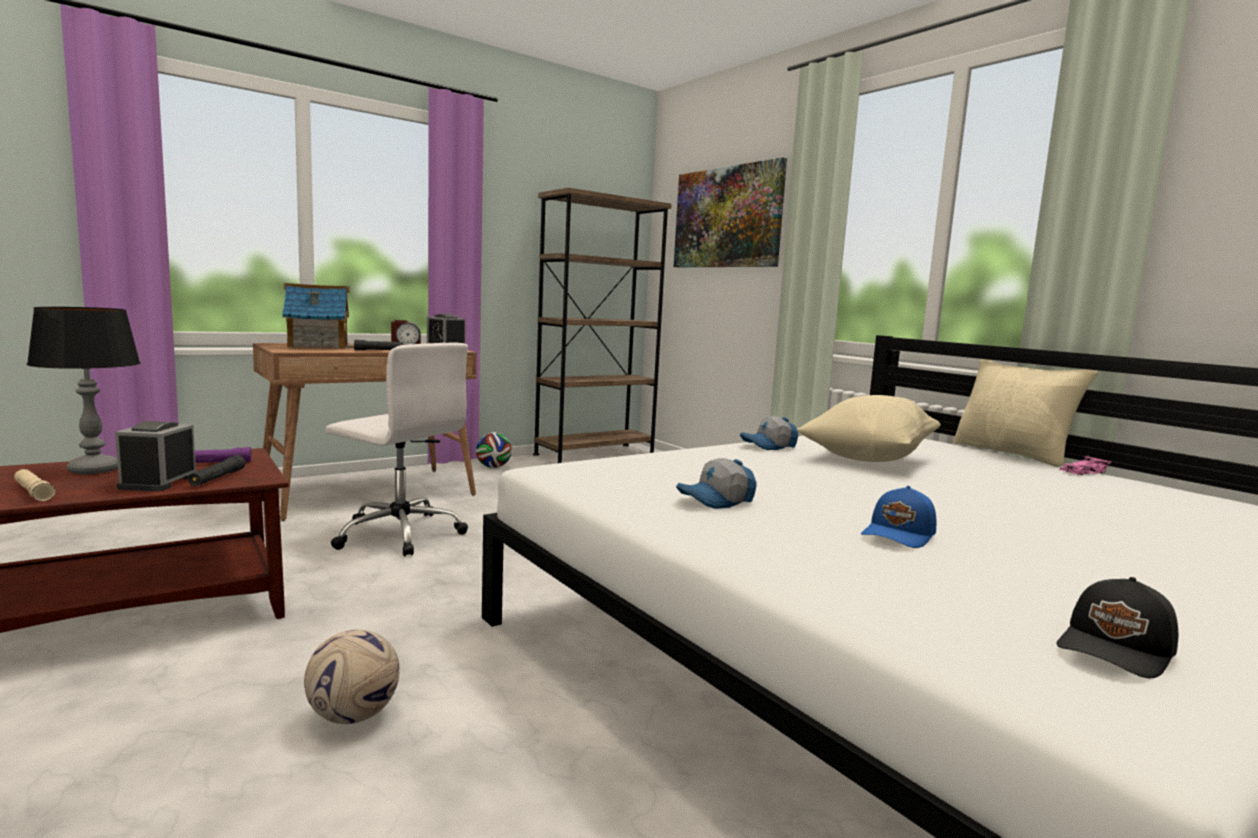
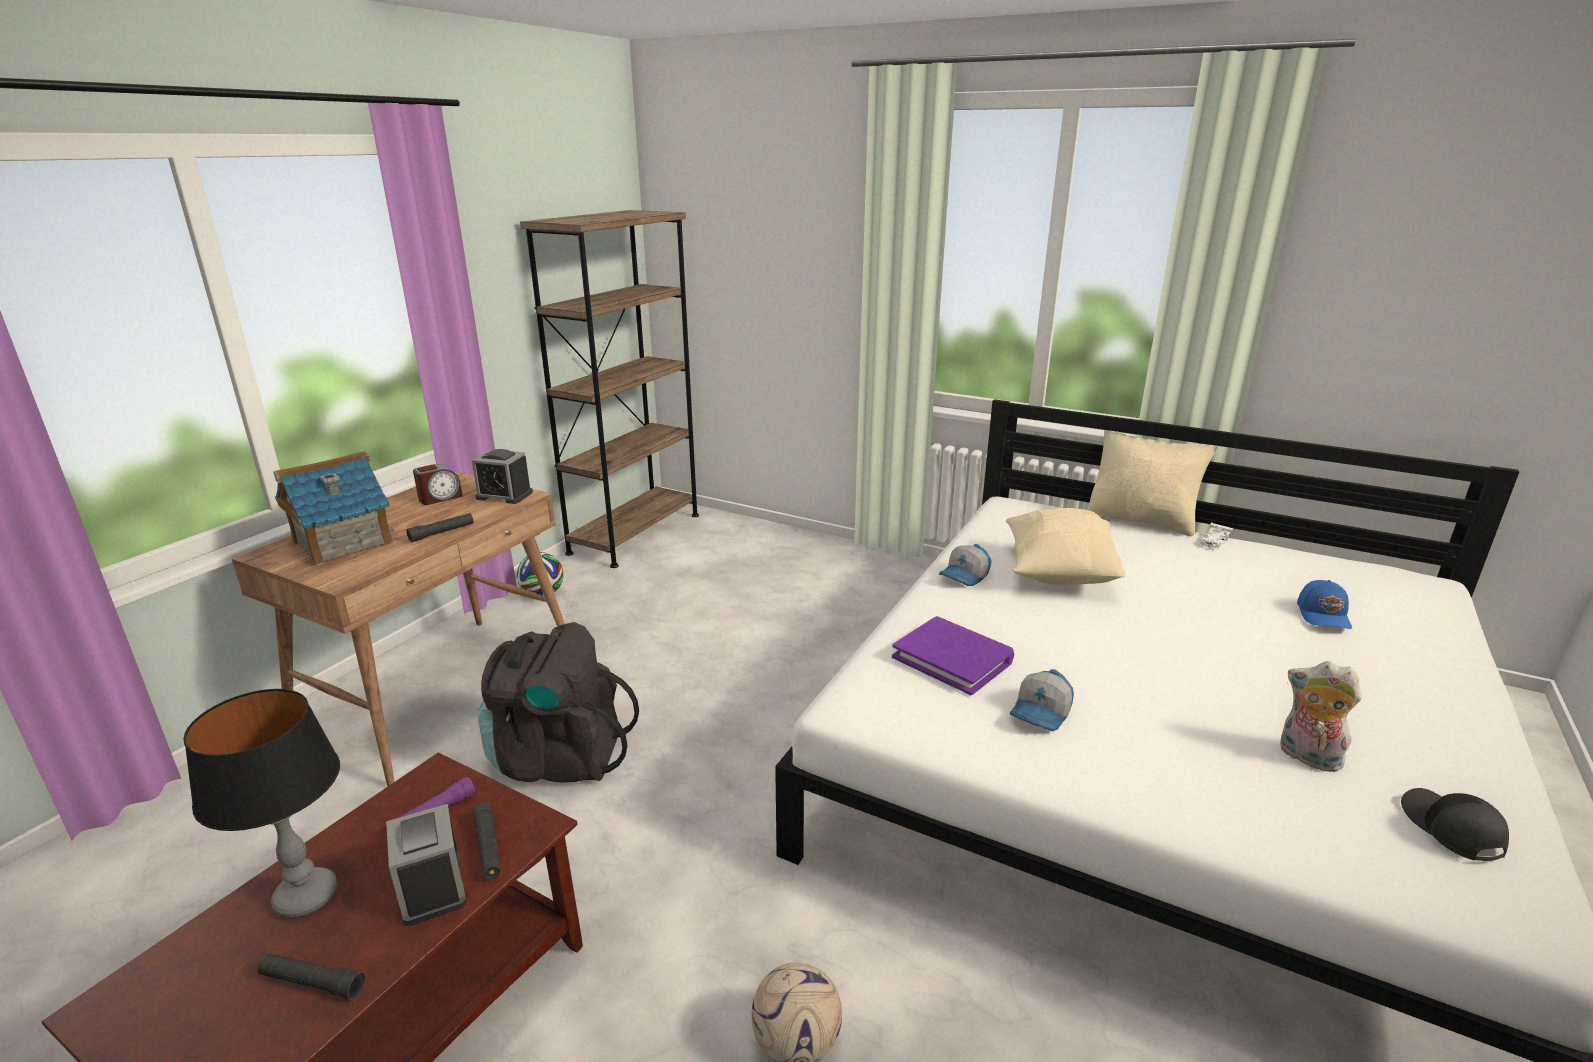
camera: 25 degrees left, 15 degrees up
beige flashlight [14,469,56,501] -> black flashlight [257,953,366,1000]
white office chair [325,343,468,557] -> black backpack [478,622,639,783]
picture [674,157,787,267] -> none
blue cap [861,486,937,548] -> blue cap moved to [1297,580,1352,629]
black cap [1057,577,1178,678] -> black cap turned 150 degrees clockwise [1401,788,1509,861]
pink toy car [1059,456,1111,475] -> white toy car [1199,523,1233,549]
none -> purple book [892,616,1014,695]
none -> plush toy [1280,661,1362,772]

